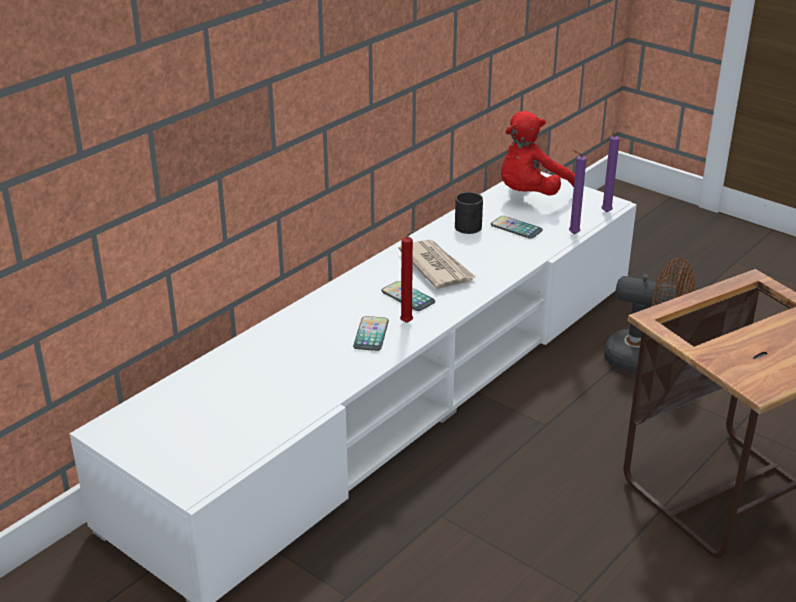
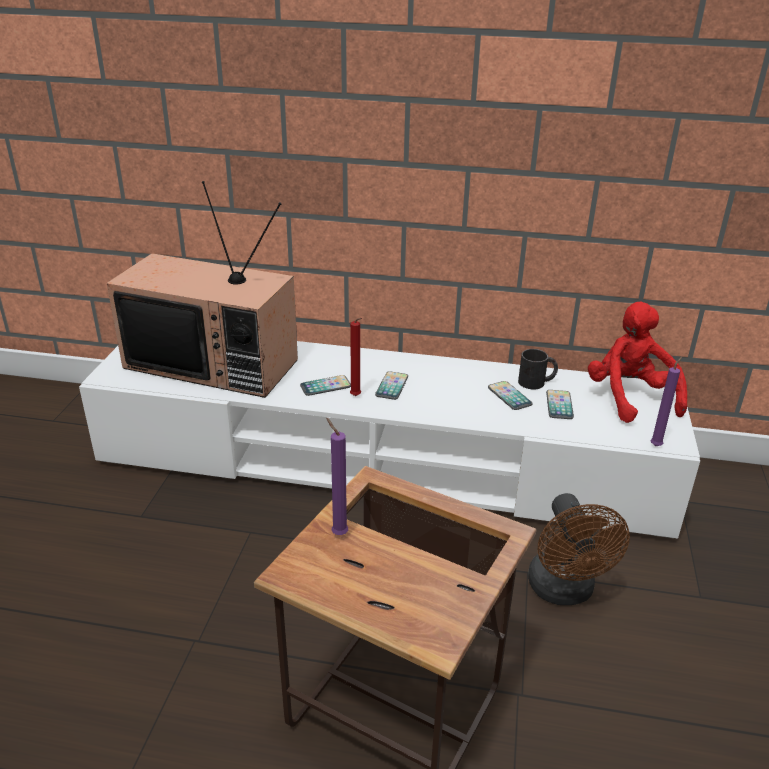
camera: 60 degrees right, 0 degrees up
newspaper [398,239,477,289] -> none
red plush toy [501,111,575,196] -> red plush toy turned 60 degrees clockwise [588,302,687,423]
purple candle [569,150,586,234] -> purple candle moved to [326,418,348,535]
none -> television [107,181,298,398]
none -> phone [488,381,532,410]

